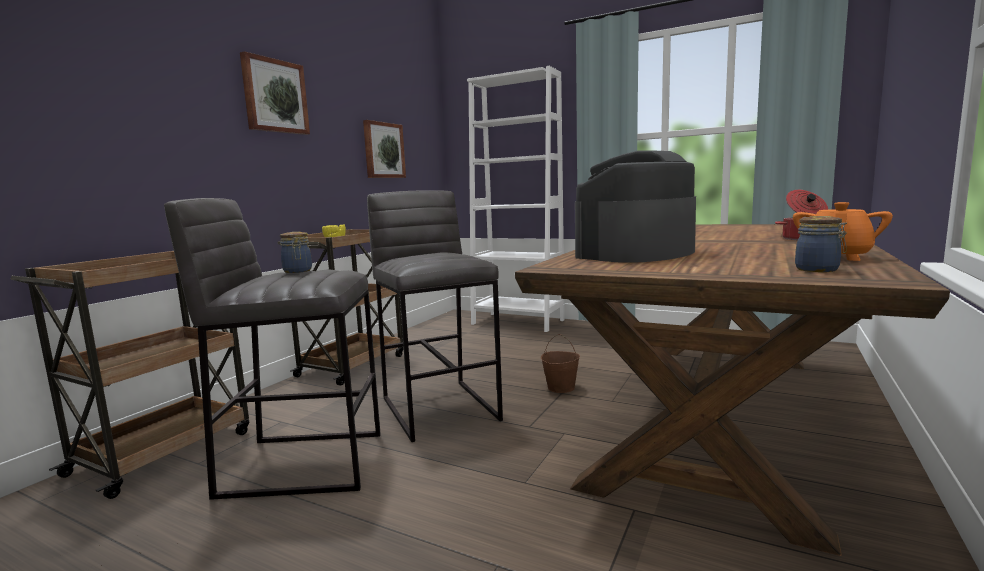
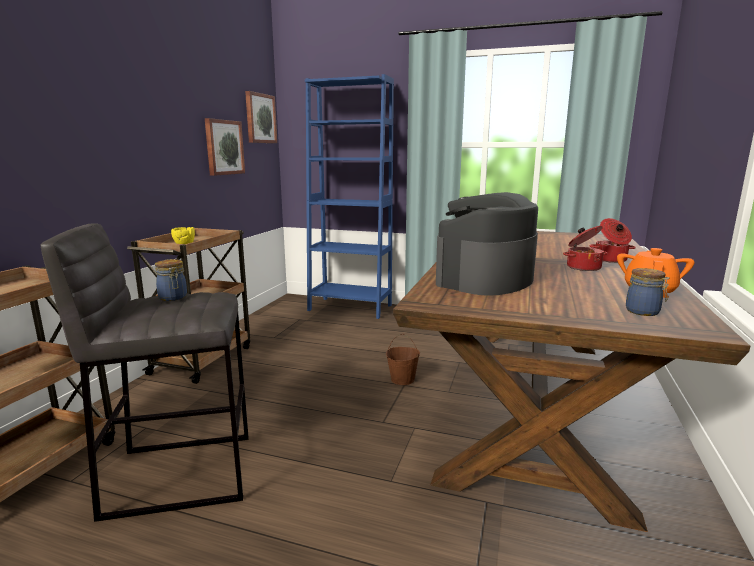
camera: 10 degrees left, 5 degrees up
picture [240,51,310,135] -> picture moved to [245,91,277,143]
grey stool [367,190,503,442] -> none
white bookcase [467,66,565,332] -> blue bookcase [305,74,394,319]
none -> cooking pot [563,226,607,271]

